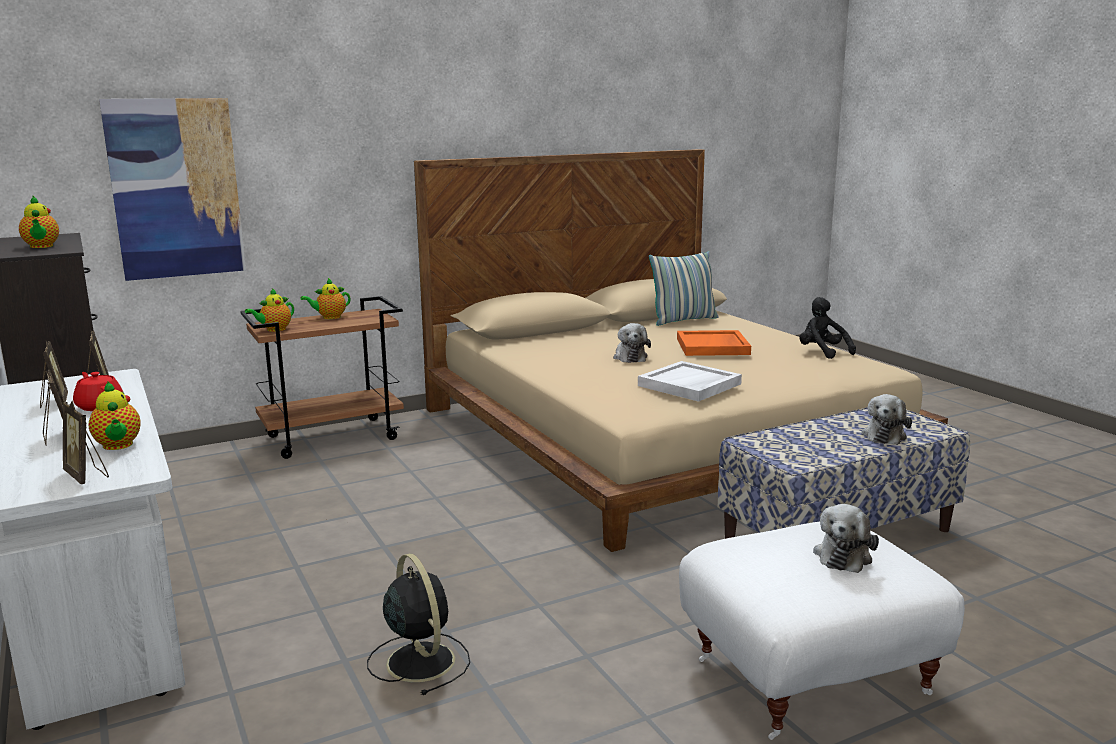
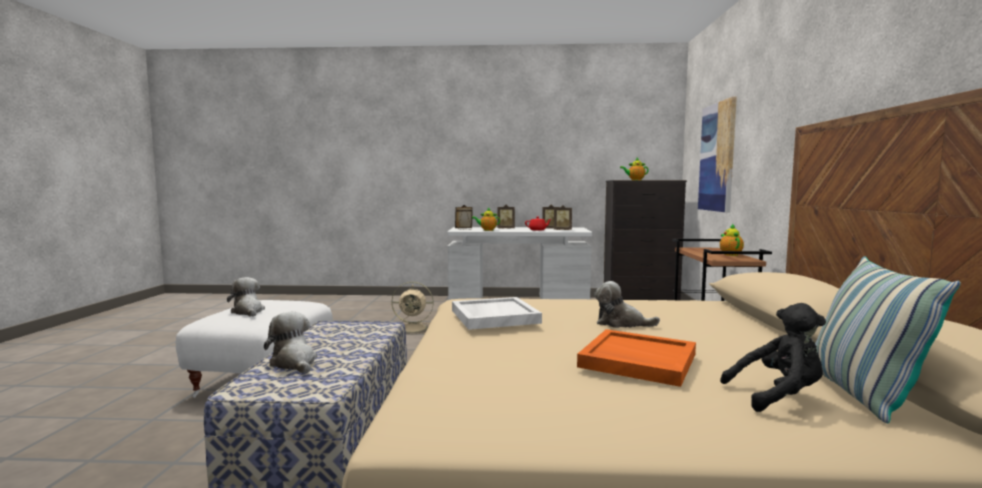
camera: 120 degrees right, 10 degrees down
teapot [245,288,294,332] -> none
black fan [367,553,470,695] -> beige fan [391,282,434,334]
black plush toy [799,297,856,359] -> black plush toy moved to [720,303,826,412]

